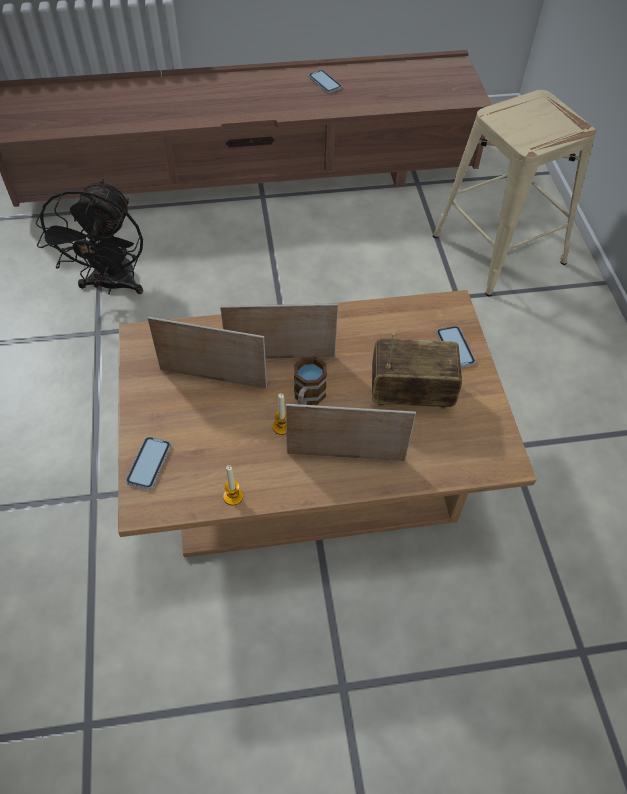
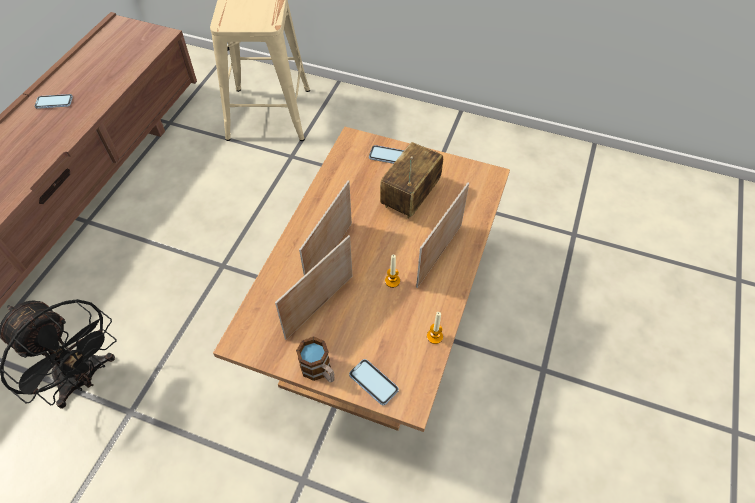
camera: 60 degrees left, 0 degrees up
mug [294,357,327,405] -> mug moved to [296,336,335,383]

